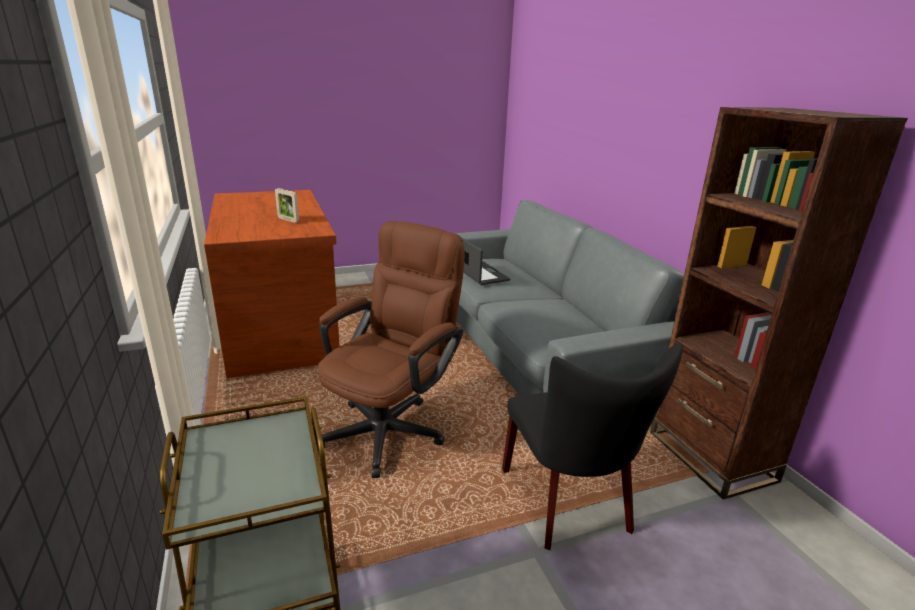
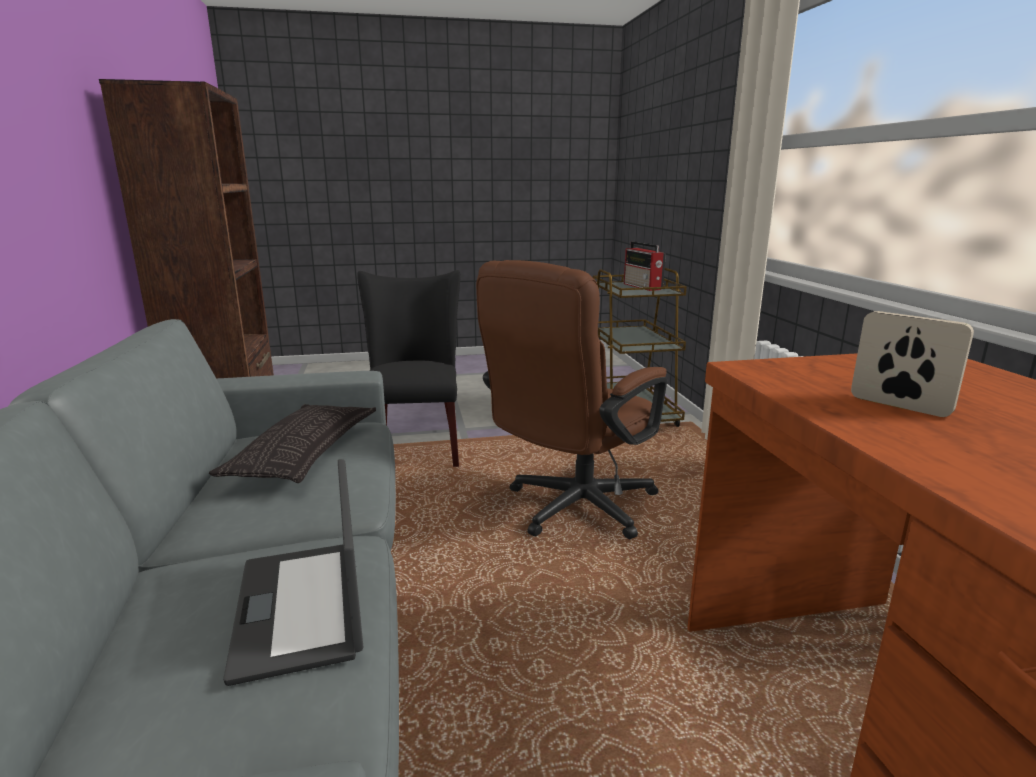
camera: 170 degrees left, 5 degrees down
none -> pillow [209,404,376,483]
none -> radio [624,241,666,291]

